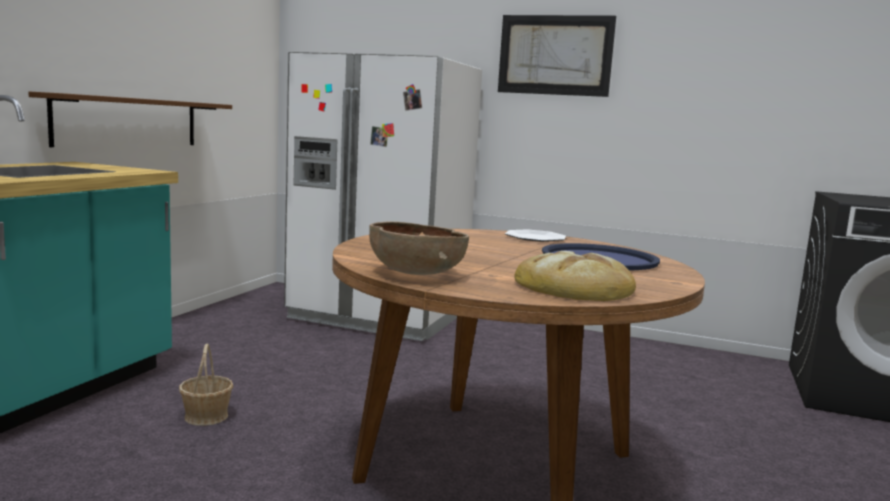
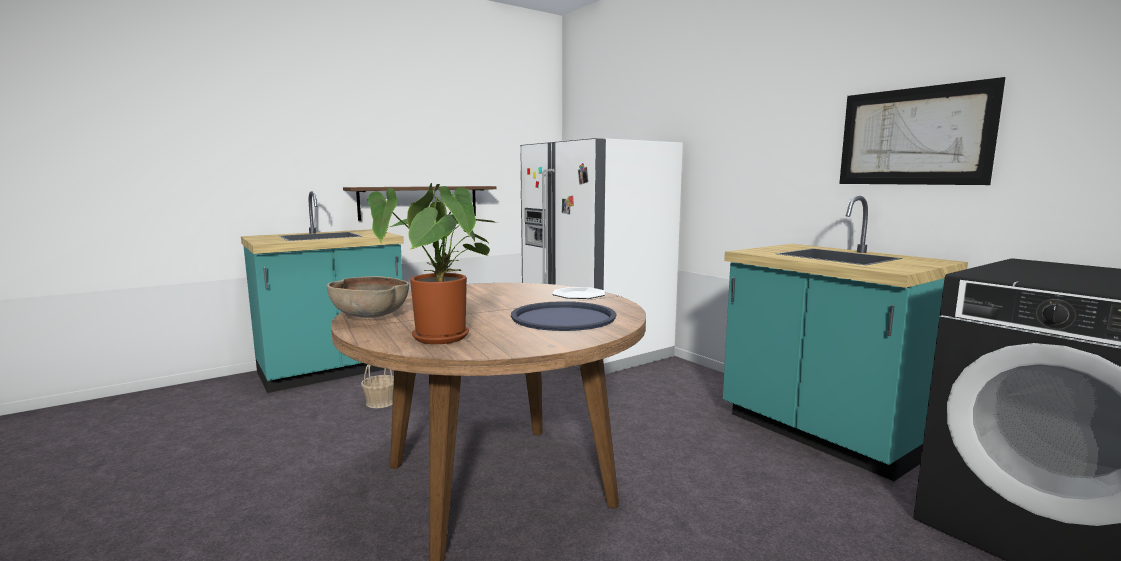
camera: 35 degrees right, 0 degrees up
picture [498,15,616,97] -> picture moved to [839,77,1006,185]
bread [514,251,636,301] -> potted plant [368,183,496,344]
none -> turquoise counter [723,196,968,481]

